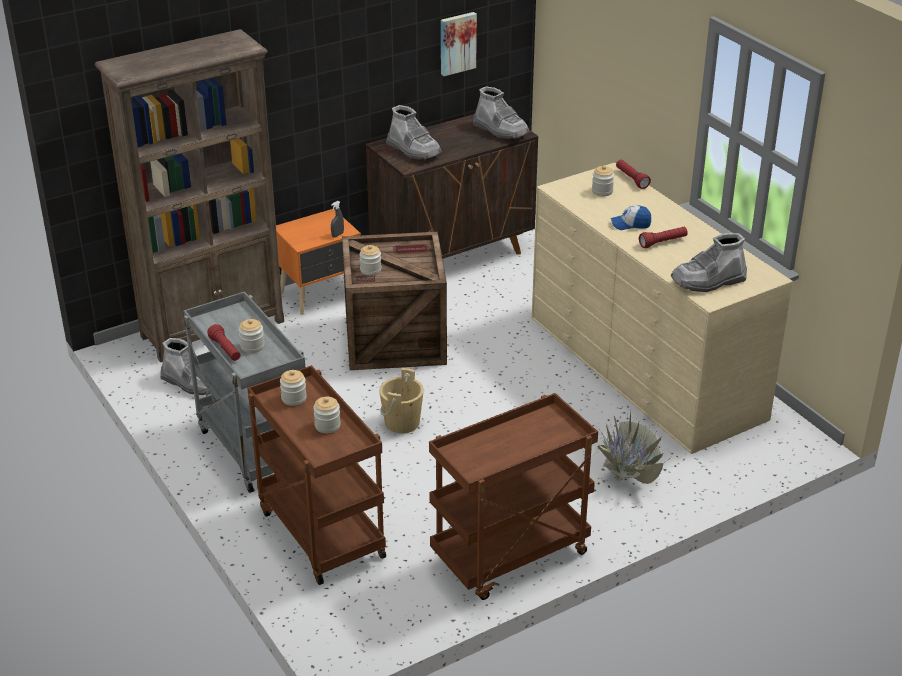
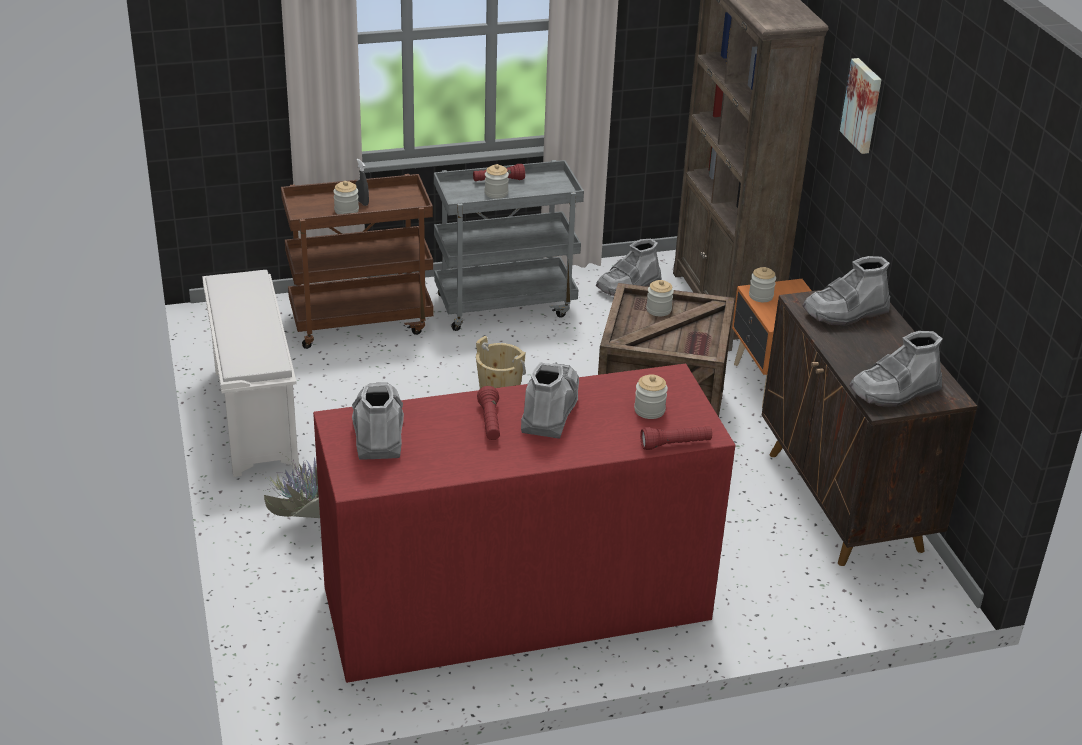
camera: 105 degrees right, 0 degrees up
jar [280,370,307,406] -> jar moved to [749,267,776,302]
grey spray bottle [331,201,344,238] -> grey spray bottle moved to [356,159,369,206]
brown cart [429,393,598,600] -> white shoe rack [202,270,299,477]
picture [441,12,477,76] -> picture moved to [840,58,881,154]
beige dresser [532,163,793,454] -> red dresser [313,364,735,683]
cap [611,205,651,230] -> grey boot [521,362,579,439]

